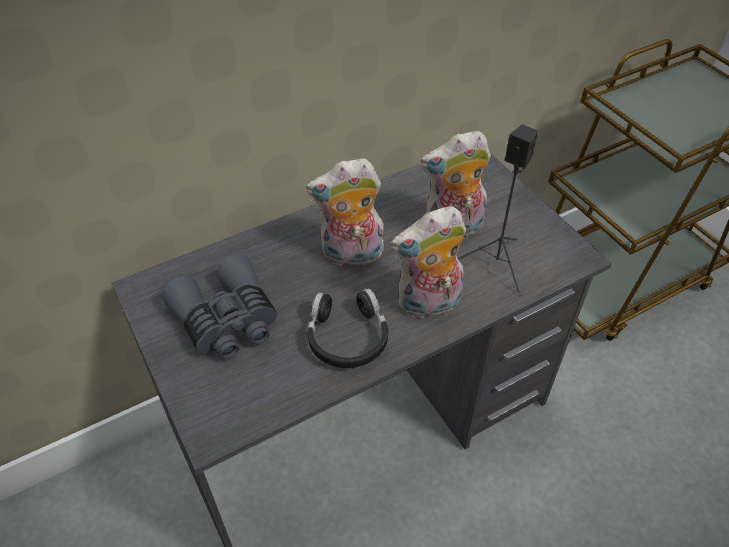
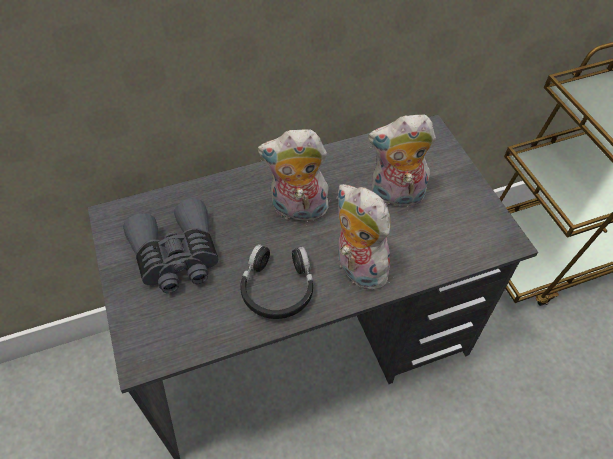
camera: 10 degrees right, 5 degrees up
plush toy [391,206,466,318] -> plush toy turned 60 degrees clockwise [338,184,392,290]
black speaker [458,124,538,297] -> none

